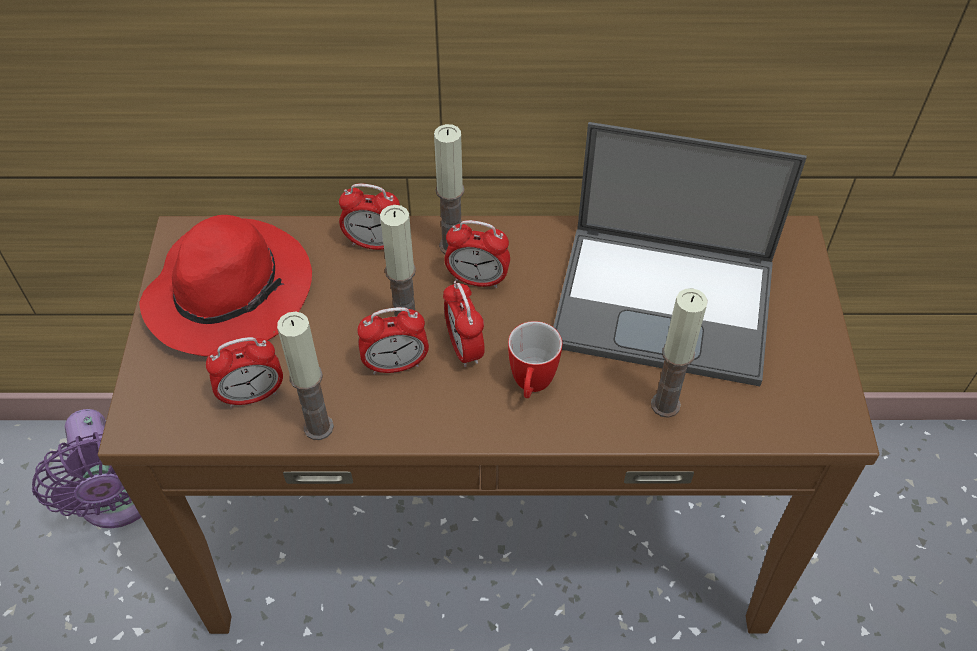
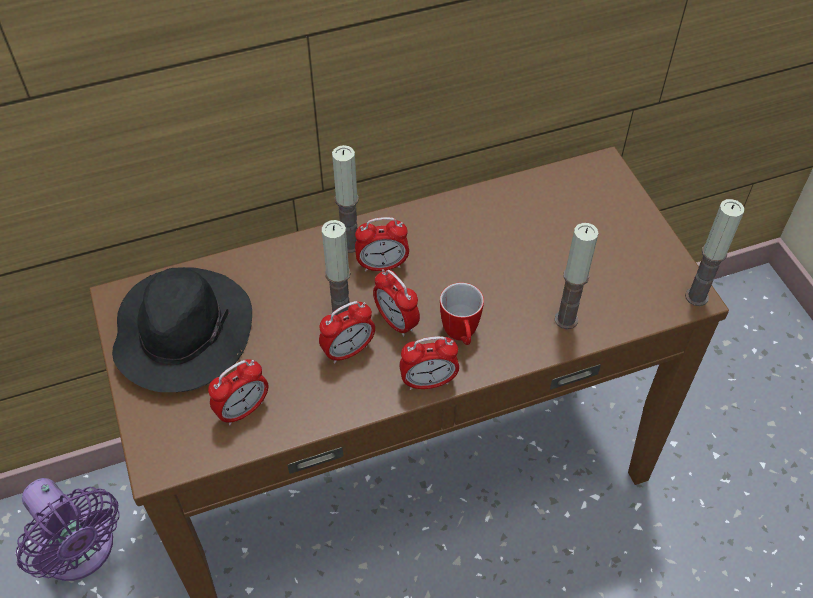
camera: 20 degrees left, 0 degrees up
red hat [140,215,312,356] -> black hat [112,267,252,392]
candle [277,311,334,440] -> candle moved to [685,199,744,306]
alarm clock [339,183,400,250] -> alarm clock moved to [399,336,459,390]
laptop [553,122,807,386] -> none

